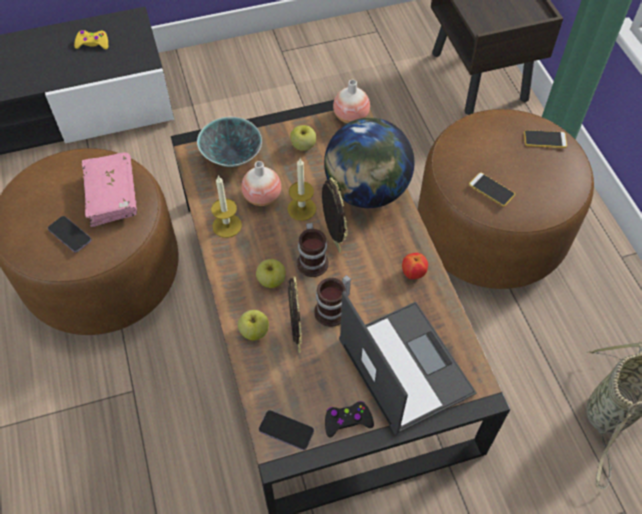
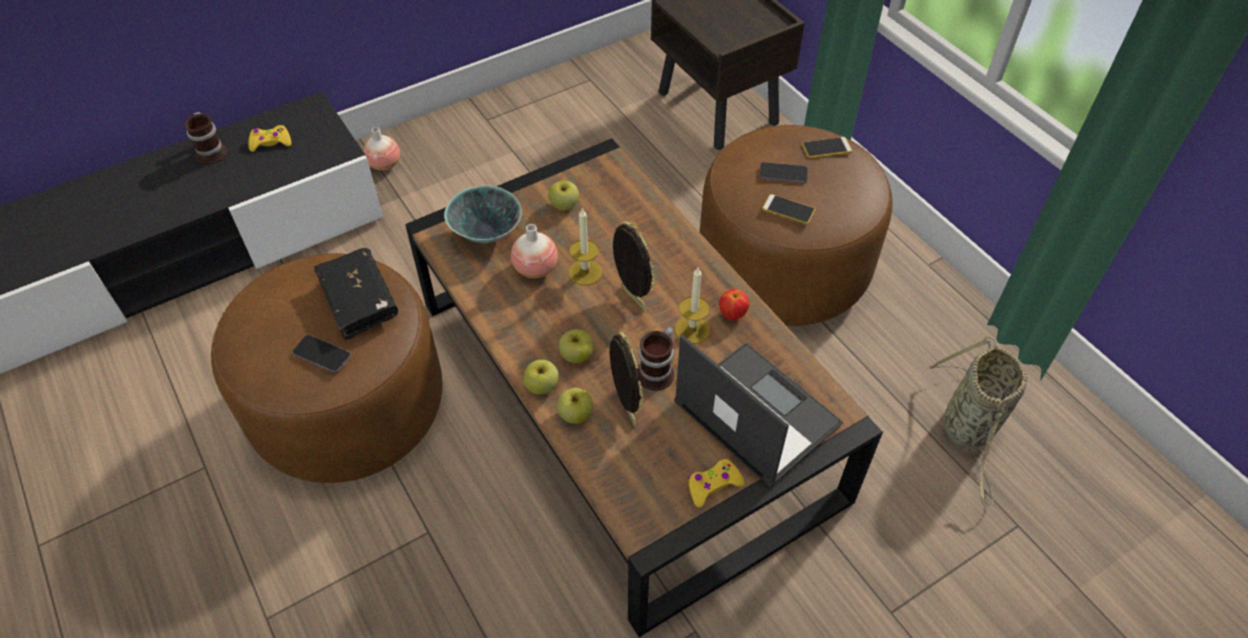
camera: 15 degrees left, 5 degrees down
pink book [82,152,137,227] -> black book [313,248,398,341]
candle [211,175,242,238] -> candle moved to [675,268,710,344]
phone [259,410,314,450] -> phone moved to [760,162,808,183]
mug [297,223,329,277] -> mug moved to [184,112,227,164]
globe [324,118,414,208] -> none
black game controller [325,401,374,437] -> yellow game controller [688,459,744,507]
vase [333,80,370,123] -> vase moved to [363,127,400,171]
none -> apple [524,360,559,395]

